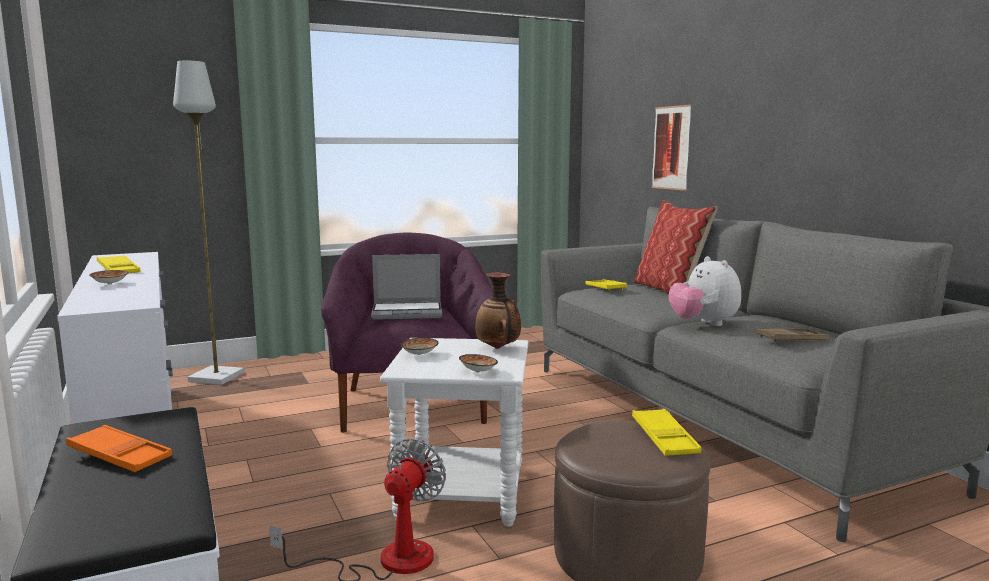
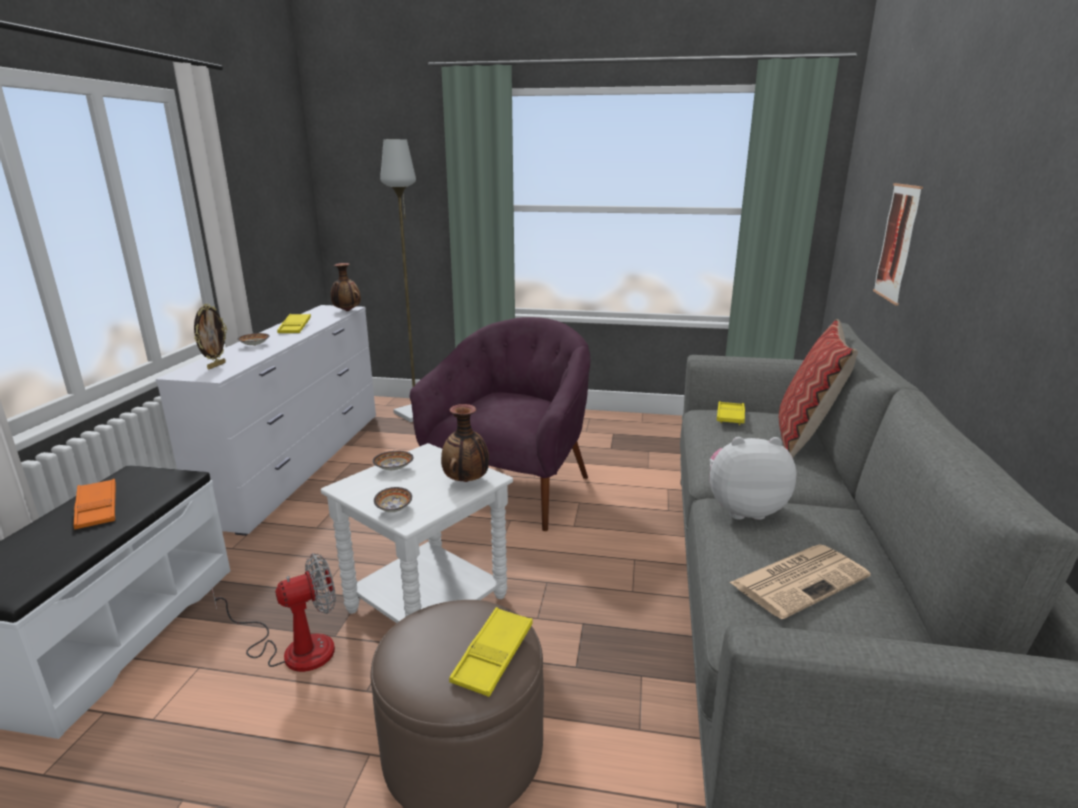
camera: 35 degrees right, 10 degrees up
laptop [371,254,442,320] -> none
plush toy [669,256,741,326] -> plush toy turned 75 degrees clockwise [710,437,796,520]
brown tray [755,328,830,342] -> newspaper [729,545,871,619]
none -> picture frame [194,304,227,369]
none -> vase [331,263,361,311]

